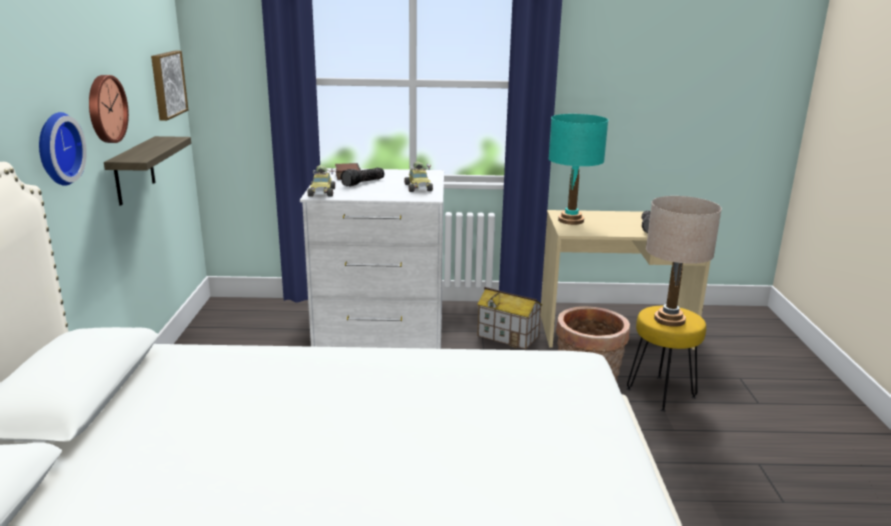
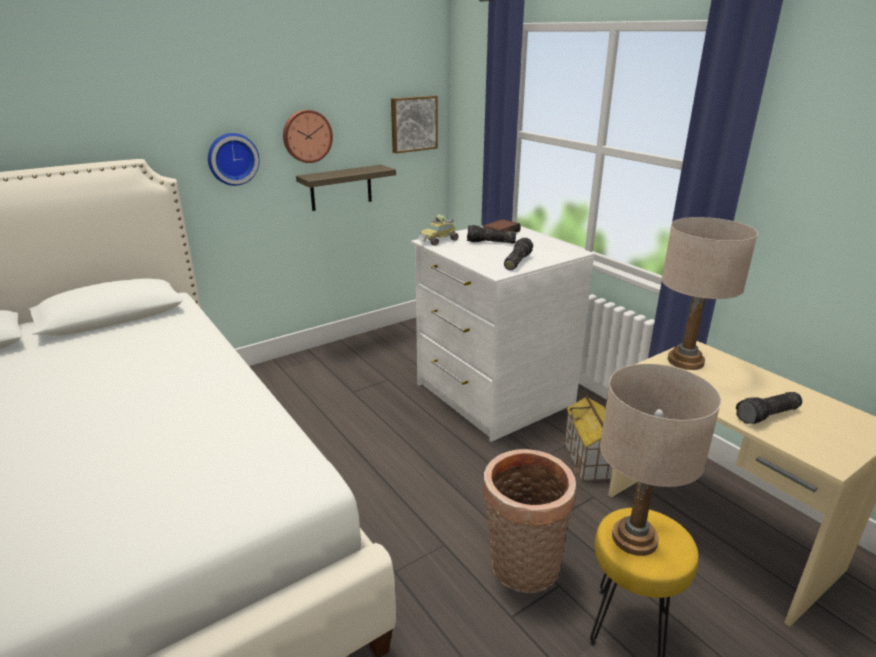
camera: 55 degrees right, 5 degrees up
toy car [404,161,433,192] -> flashlight [504,238,533,270]
turquoise table lamp [548,114,608,225] -> beige table lamp [662,217,758,370]

